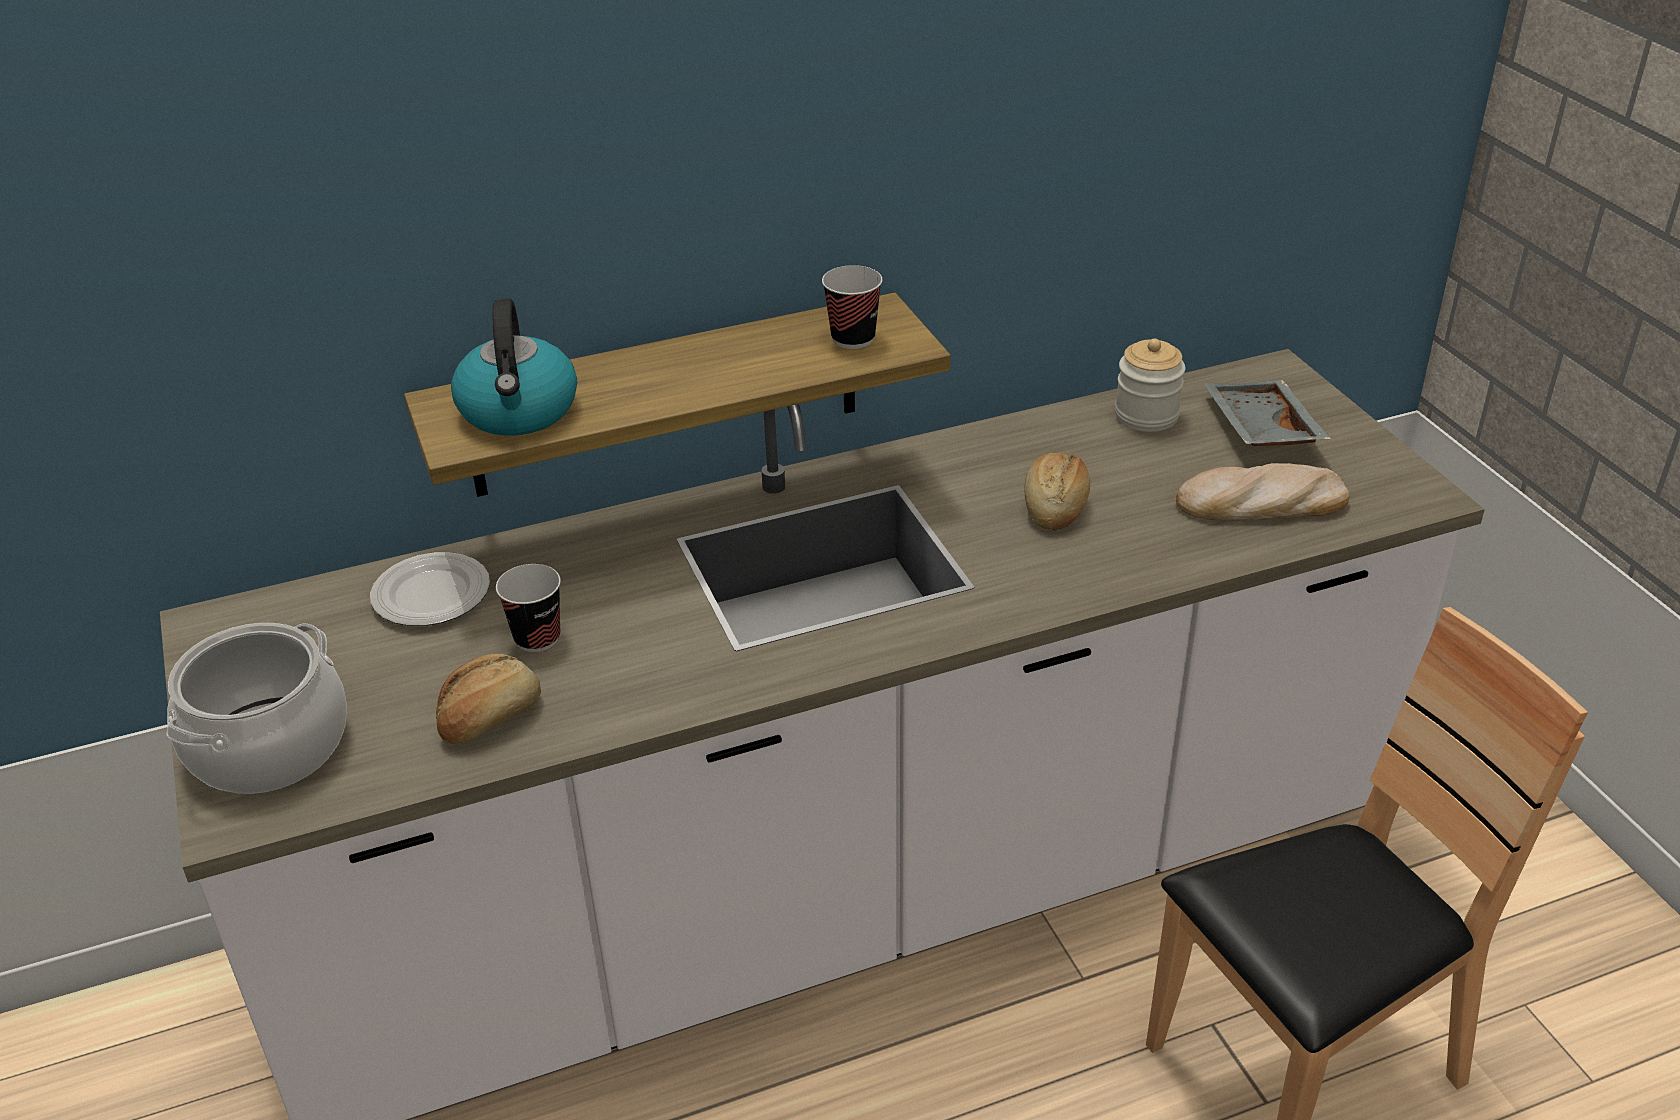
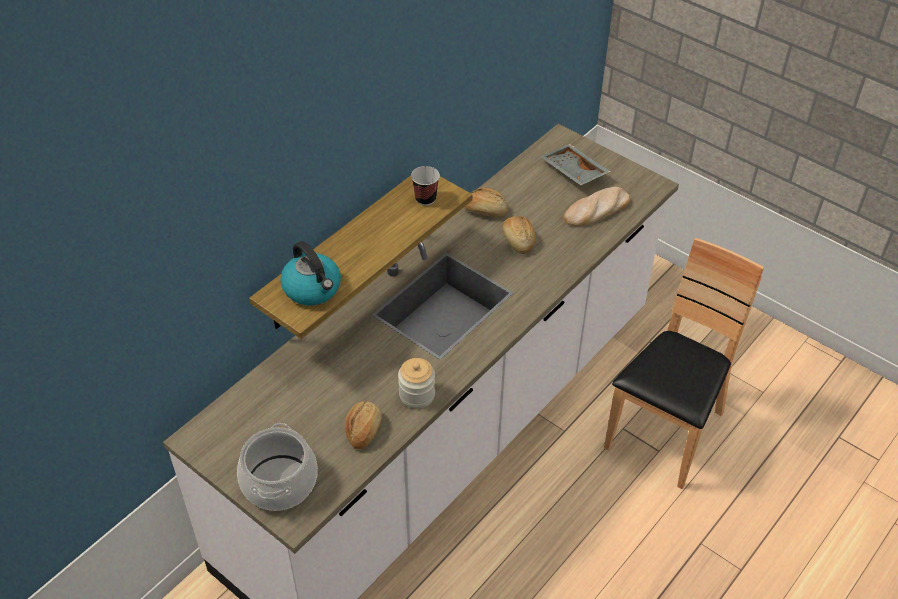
camera: 30 degrees left, 10 degrees up
plate [370,552,490,626] -> none
cup [496,564,561,652] -> none
jar [1115,339,1185,432] -> jar moved to [398,358,435,409]
none -> bread [464,188,508,218]

